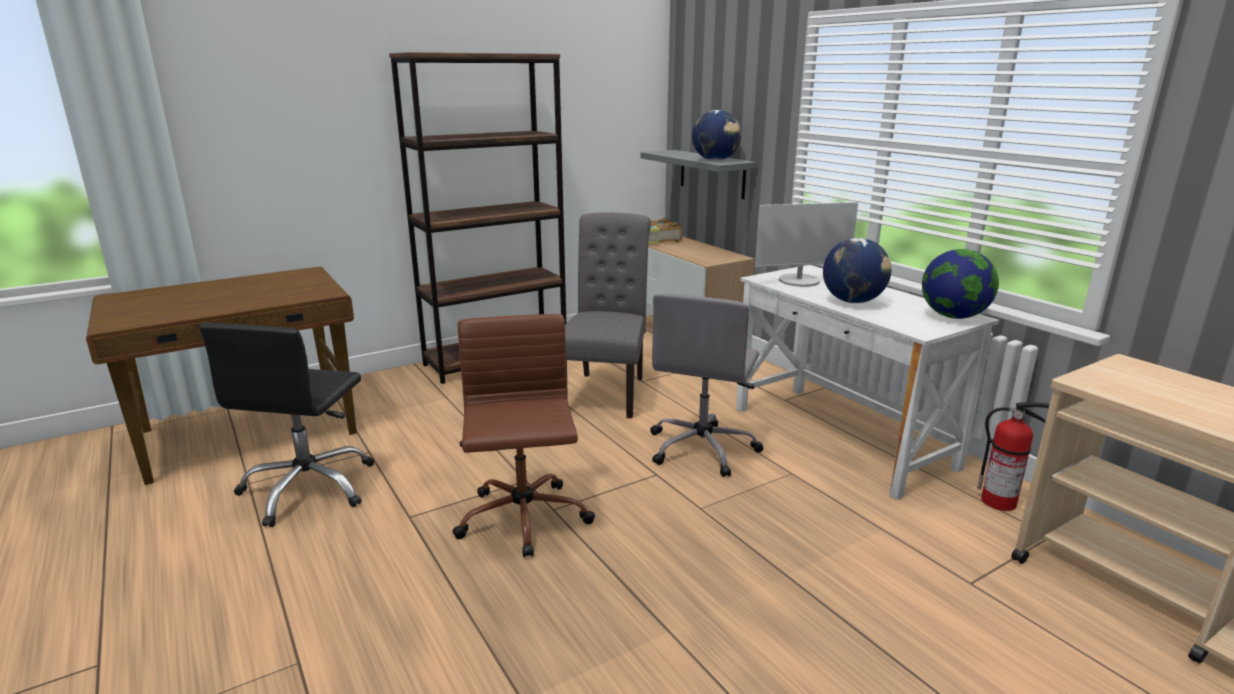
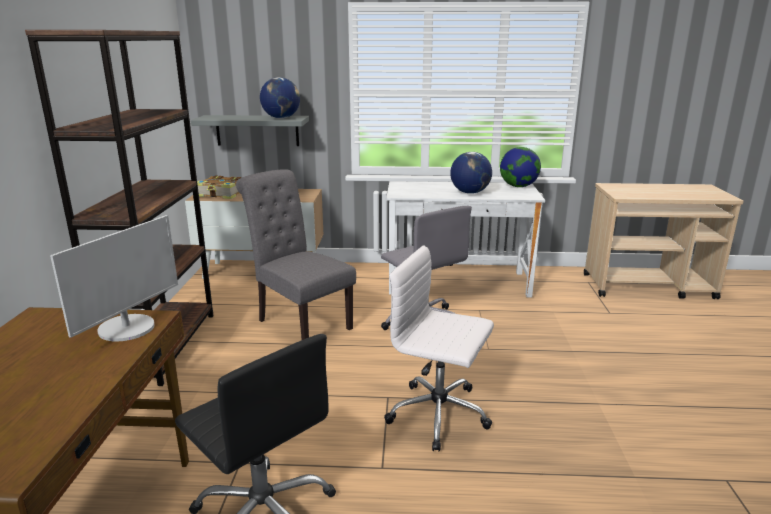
camera: 55 degrees left, 0 degrees up
brown office chair [452,314,595,558] -> white office chair [384,245,494,452]
monitor [755,202,858,287] -> monitor moved to [50,215,178,341]
fire extinguisher [977,402,1049,511] -> none

